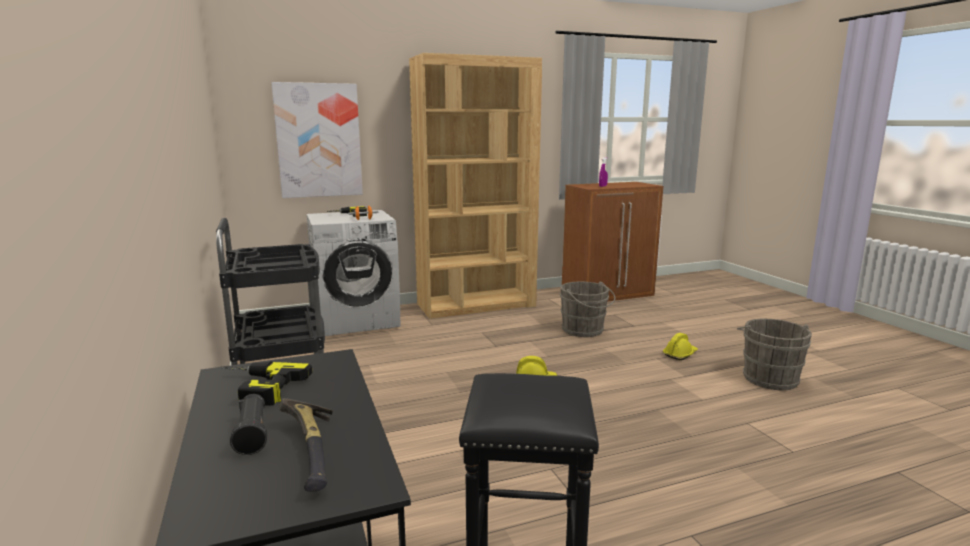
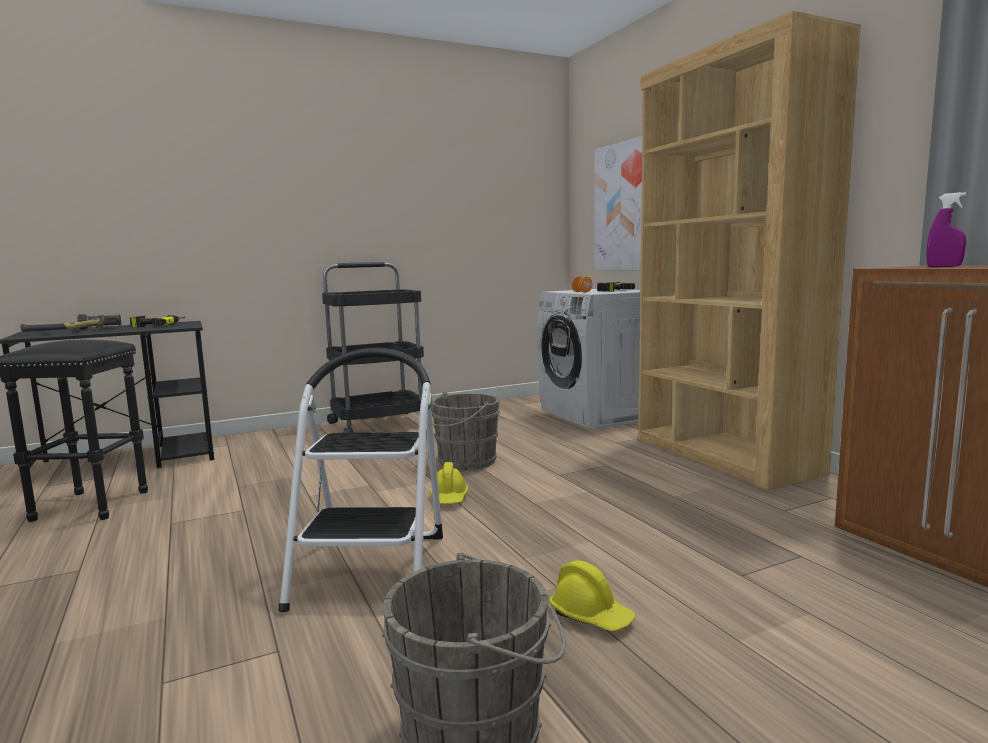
camera: 85 degrees right, 5 degrees down
grey bucket [560,282,615,337] -> grey bucket moved to [431,392,500,470]
none -> step ladder [278,348,443,612]

